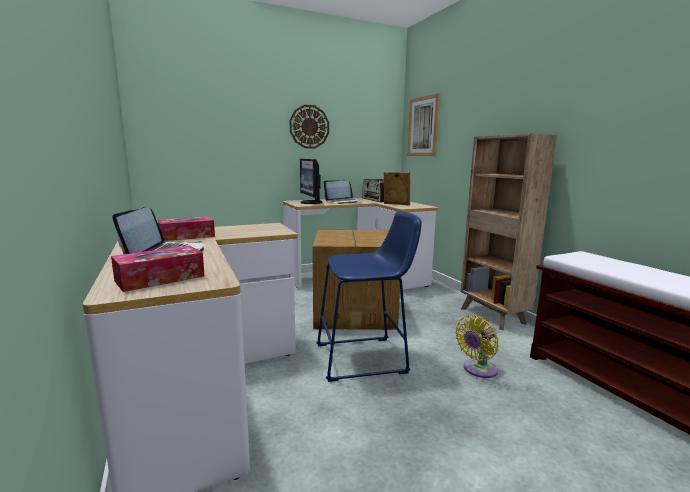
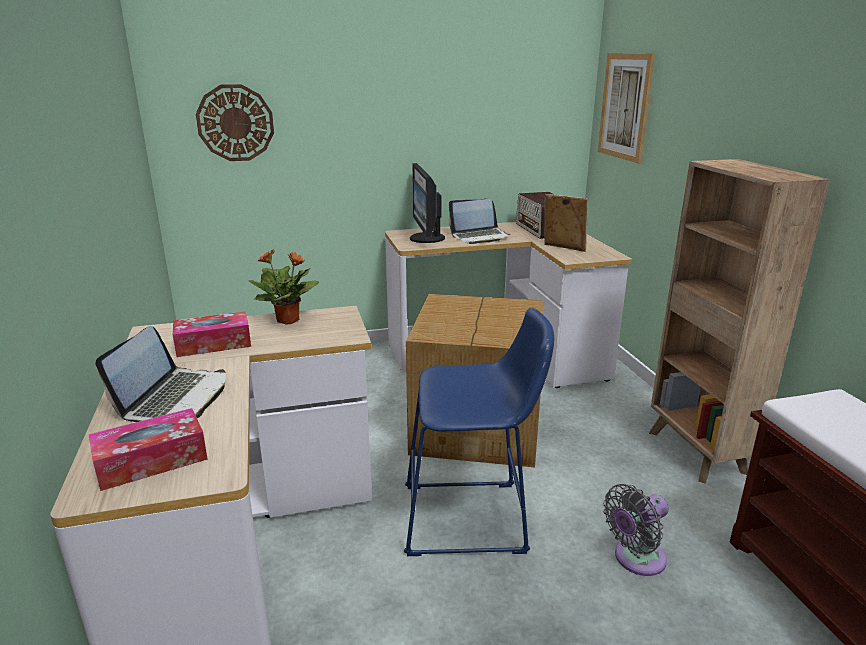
camera: 10 degrees right, 10 degrees up
wall clock [290,105,329,148] -> wall clock moved to [196,84,274,161]
yellow fan [455,315,499,378] -> grey fan [603,484,669,576]
none -> potted plant [249,249,319,325]

